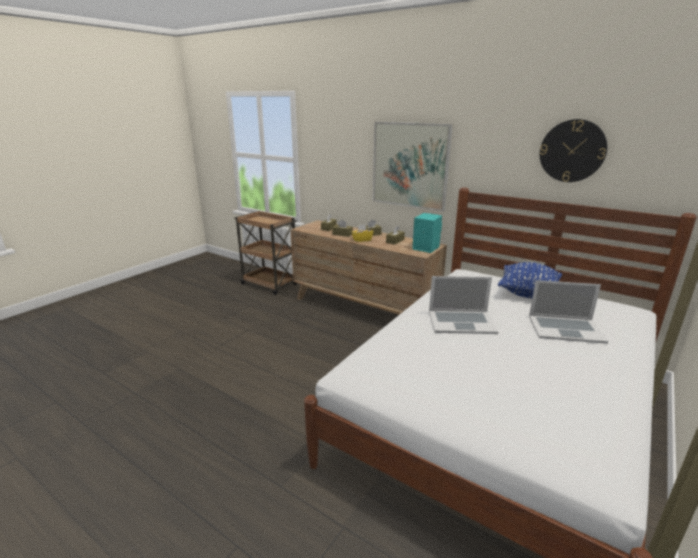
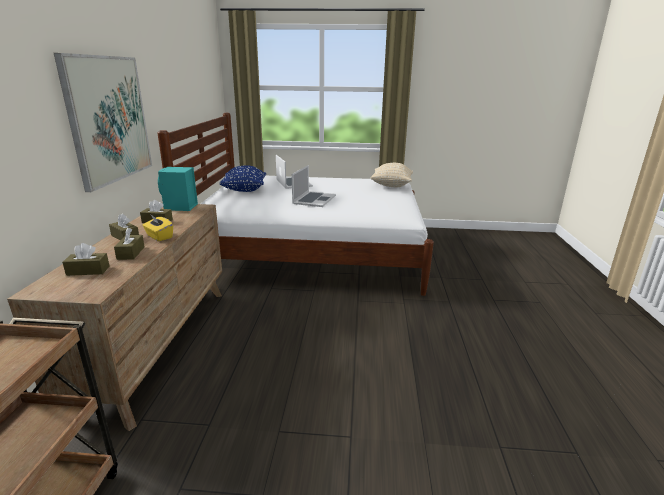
camera: 120 degrees left, 0 degrees up
laptop [429,276,498,334] -> laptop turned 45 degrees clockwise [292,165,336,207]
wall clock [540,119,607,182] -> none
none -> beige pillow [371,163,413,188]

